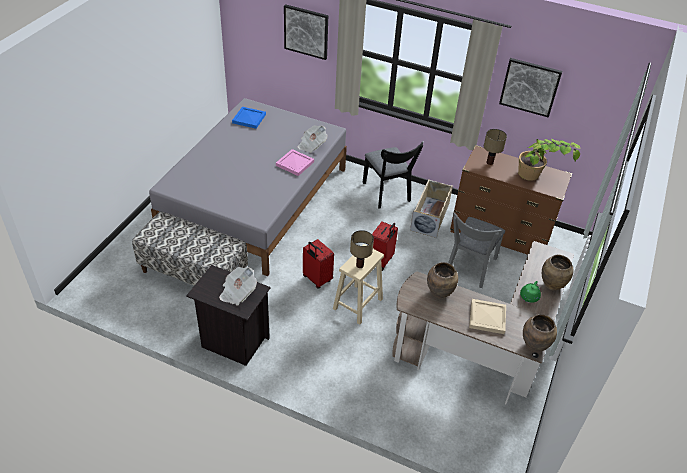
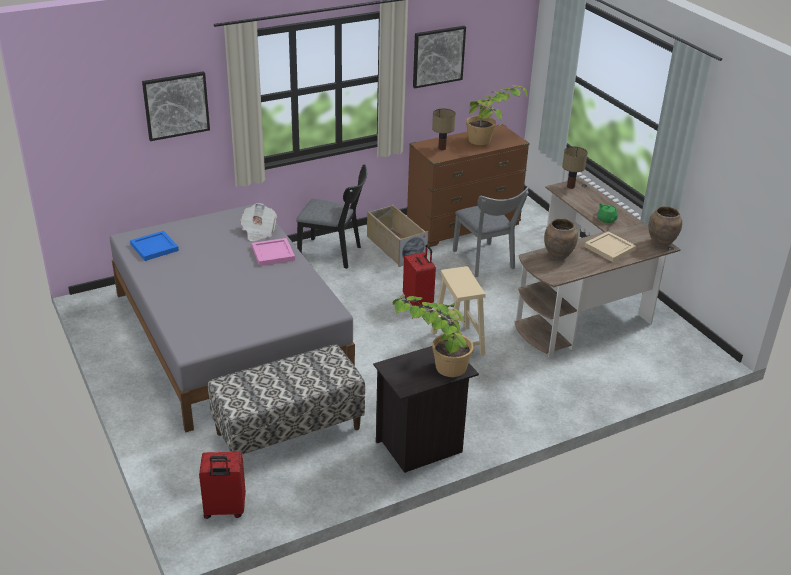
camera: 50 degrees left, 10 degrees down
newspaper [219,267,257,306] -> potted plant [393,294,473,377]
red suitcase [303,239,334,289] -> red suitcase moved to [199,452,246,519]
table lamp [350,230,374,268] -> table lamp moved to [562,147,588,189]
brown vase [542,254,574,291] -> none

